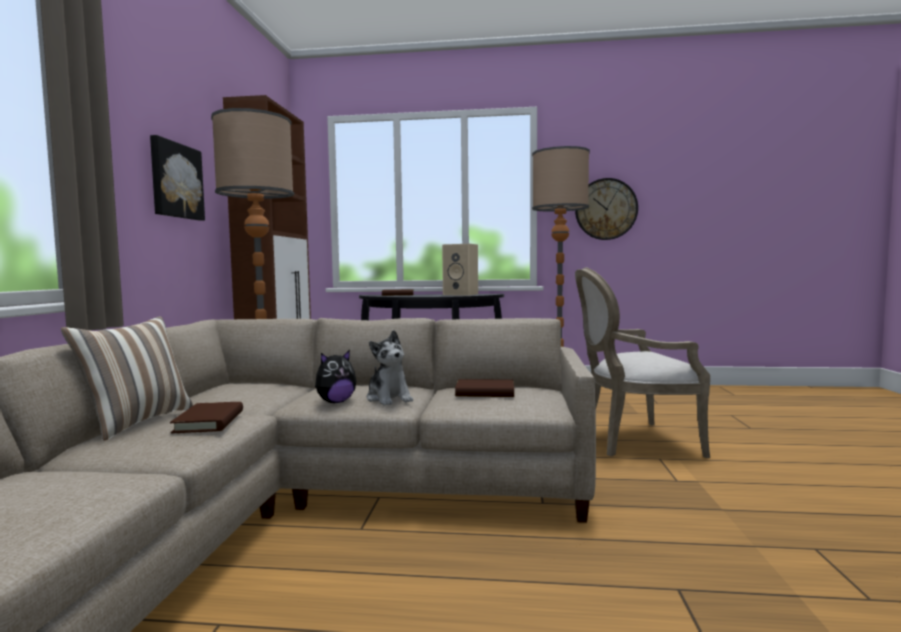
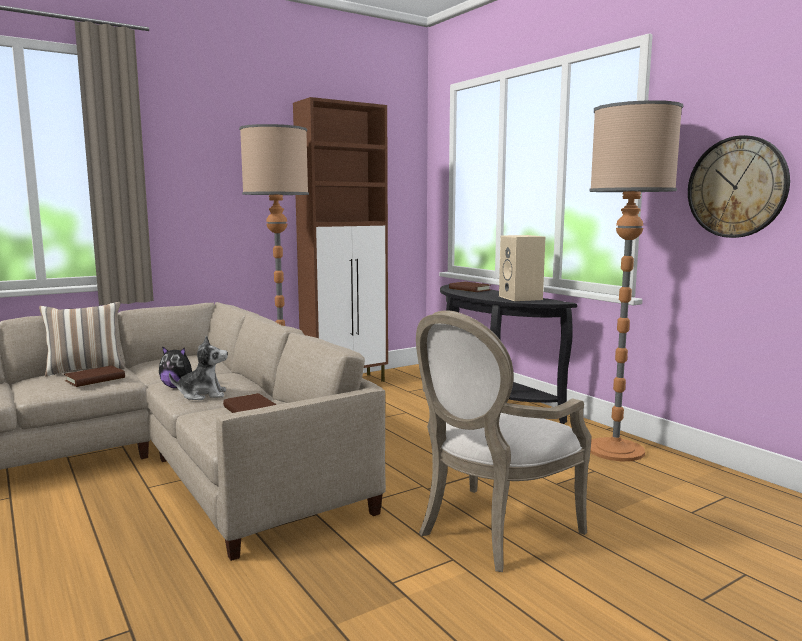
camera: 50 degrees right, 5 degrees up
picture [150,135,205,221] -> none
plush toy [367,330,413,406] -> plush toy turned 120 degrees counterclockwise [169,335,228,400]
armchair [575,268,710,458] -> armchair turned 90 degrees counterclockwise [416,310,591,572]

